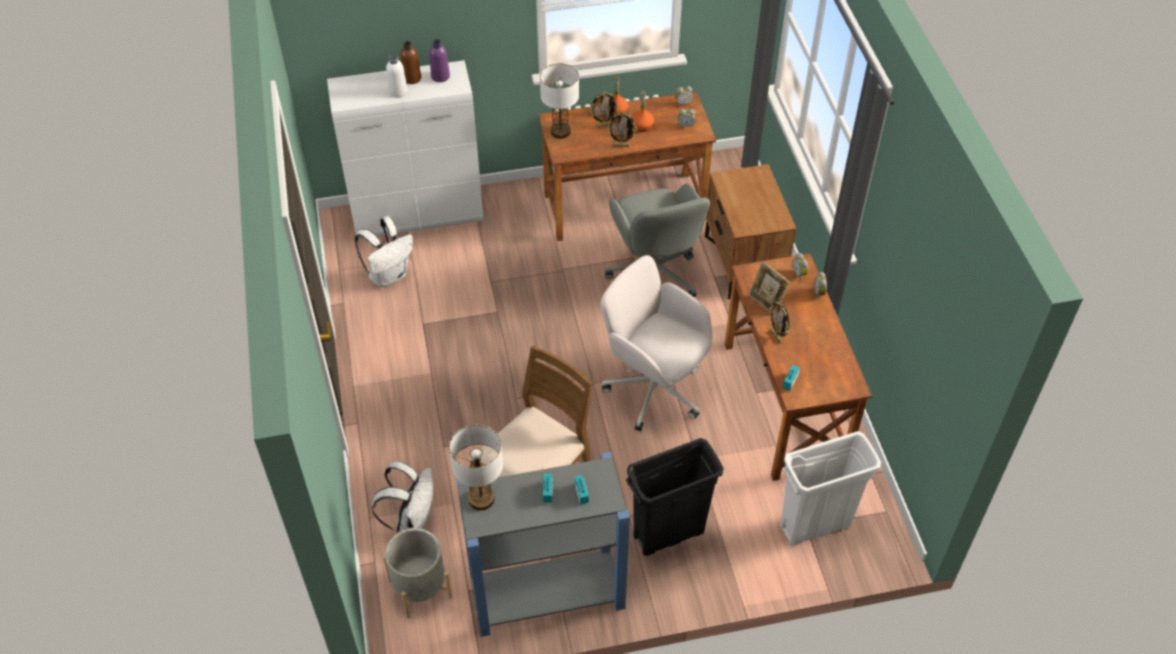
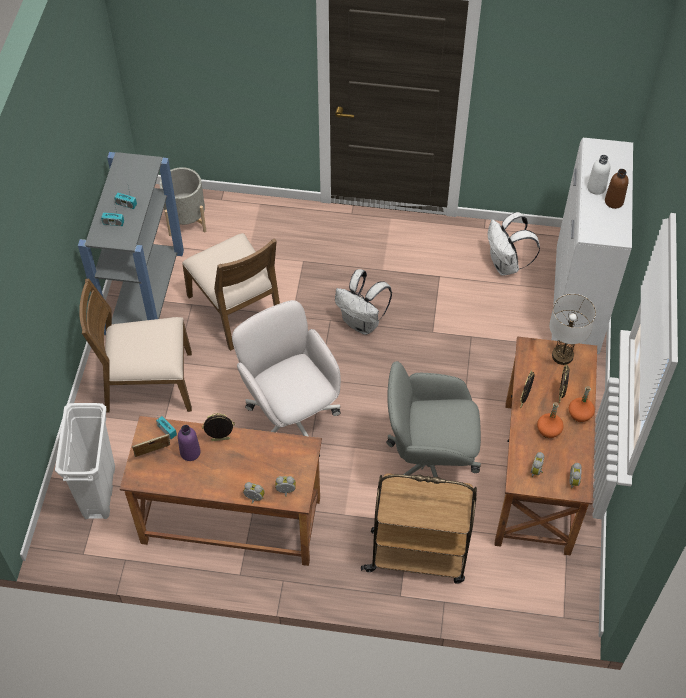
camera: 110 degrees right, 5 degrees up
white backpack [372,461,433,533] -> white backpack moved to [335,269,392,335]
purple bottle [429,39,450,82] -> purple bottle moved to [178,425,201,461]
table lamp [449,425,503,510] -> none
white office chair [601,255,712,431] -> white office chair turned 90 degrees counterclockwise [232,300,341,457]
black trash can [626,438,724,556] -> brown chair [79,278,192,413]
brown nightstand [705,164,796,299] -> brown cart [361,473,477,584]
picture frame [748,261,790,312] -> picture frame moved to [132,434,170,457]

